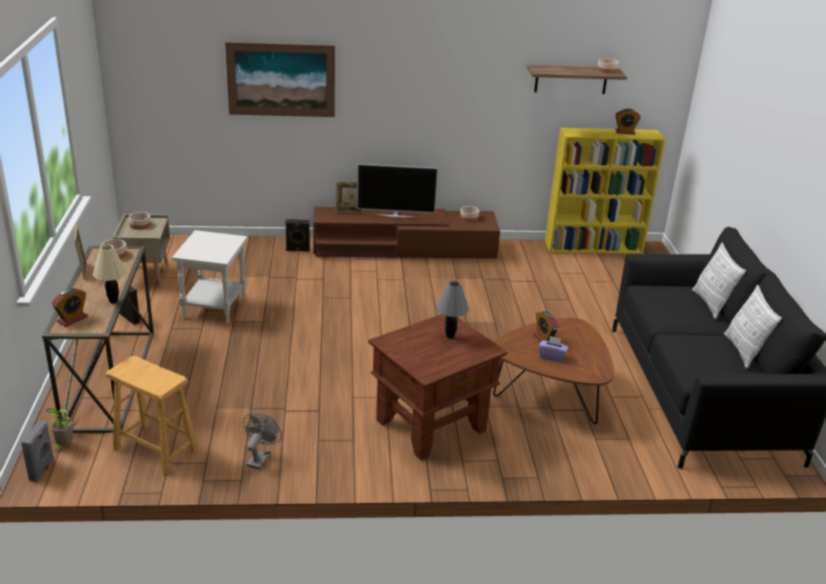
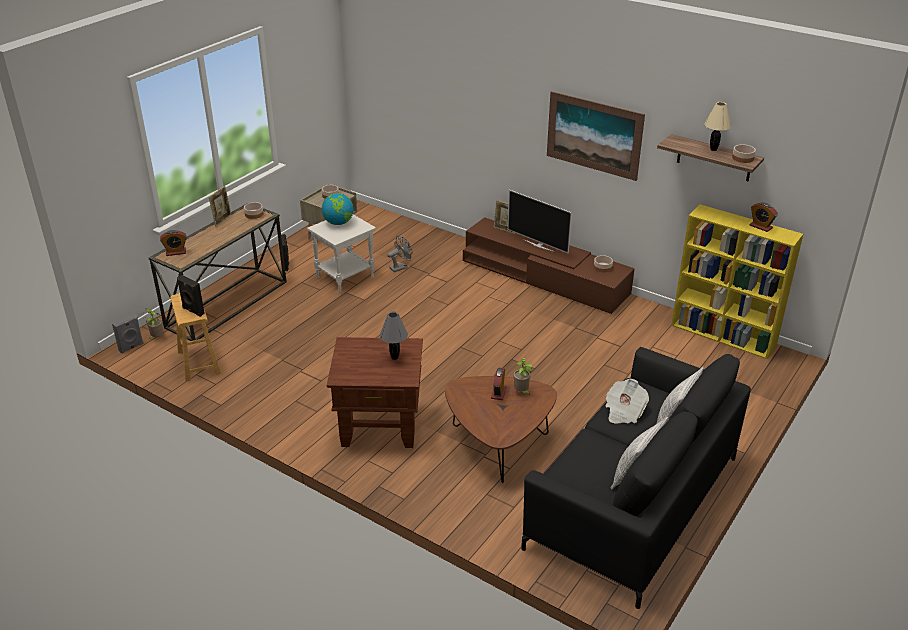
camera: 40 degrees right, 5 degrees up
beige table lamp [93,244,127,304] -> beige table lamp moved to [704,102,731,151]
picture [225,42,335,117] -> picture moved to [547,91,645,181]
grey fan [243,413,282,470] -> grey fan moved to [387,236,412,272]
black speaker [285,219,310,252] -> black speaker moved to [177,275,205,317]
purple tissue box [538,336,569,362] -> none
none -> globe [322,193,353,225]
none -> potted plant [513,358,533,395]
none -> newspaper [606,379,649,424]

